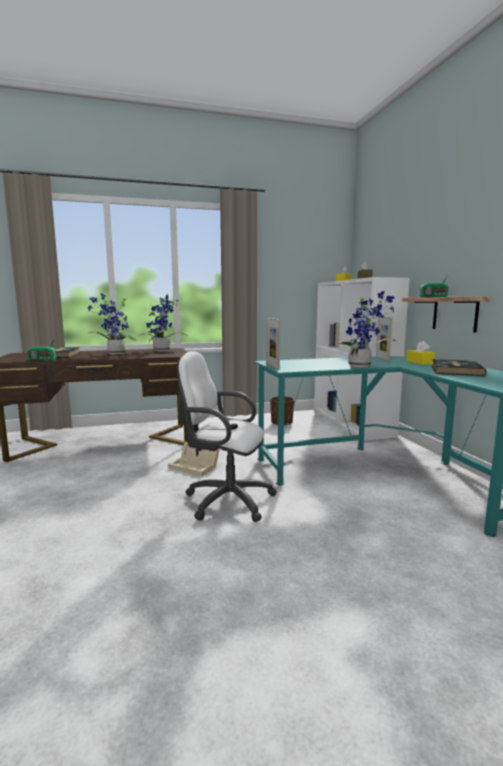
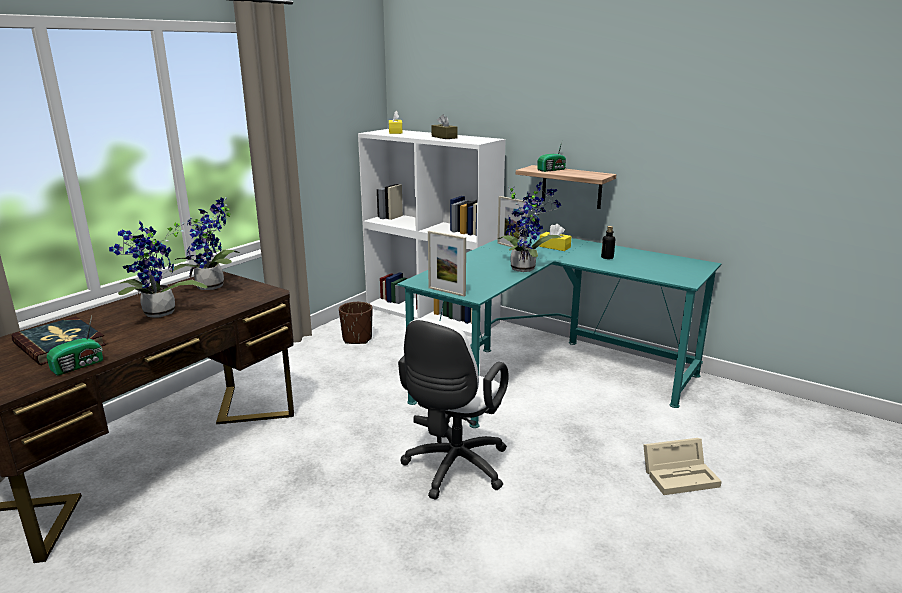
camera: 40 degrees left, 10 degrees up
beige storage box [168,442,220,476] -> beige storage box moved to [643,438,722,495]
white office chair [177,351,277,522] -> white office chair turned 45 degrees counterclockwise [398,318,509,500]
book [432,359,486,376] -> bottle [601,226,615,259]

